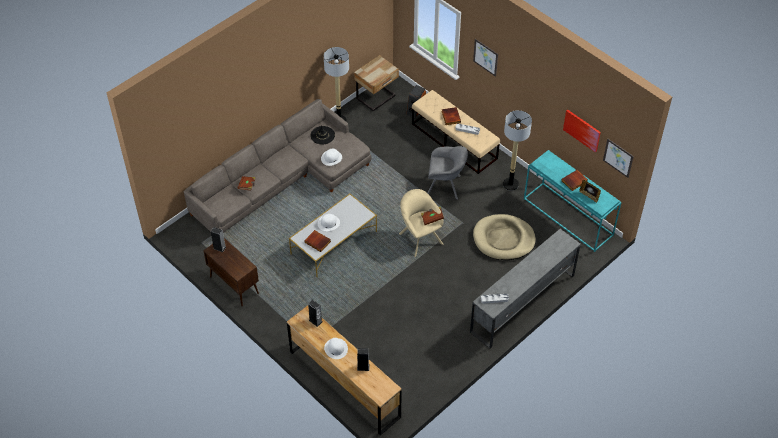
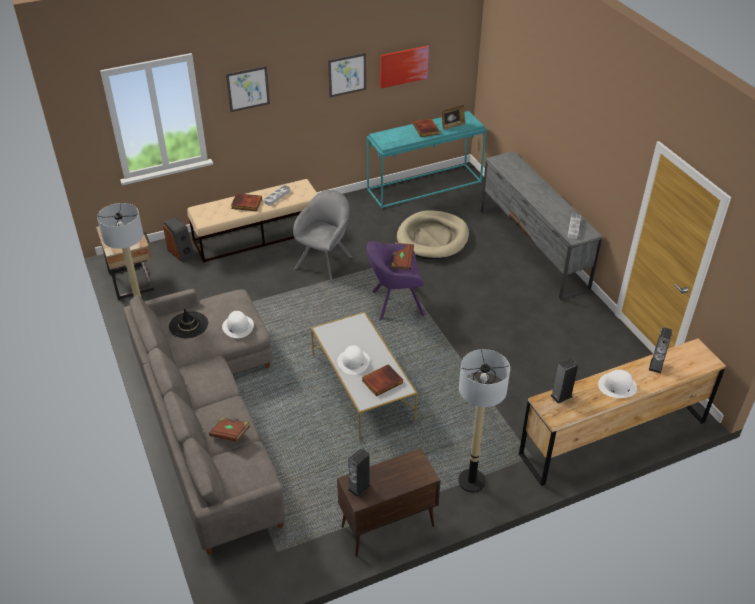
camera: 70 degrees left, 10 degrees down
beige armchair [399,189,444,257] -> purple armchair [367,241,425,321]
floor lamp [503,110,532,191] -> floor lamp moved to [458,349,510,493]
picture [603,139,634,178] -> picture moved to [328,53,366,97]

